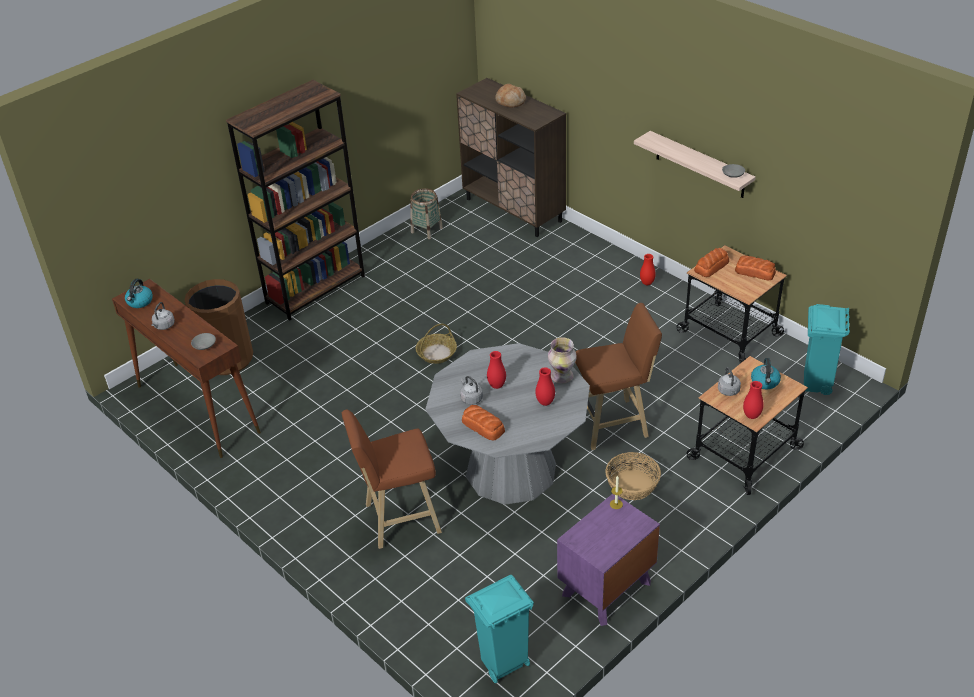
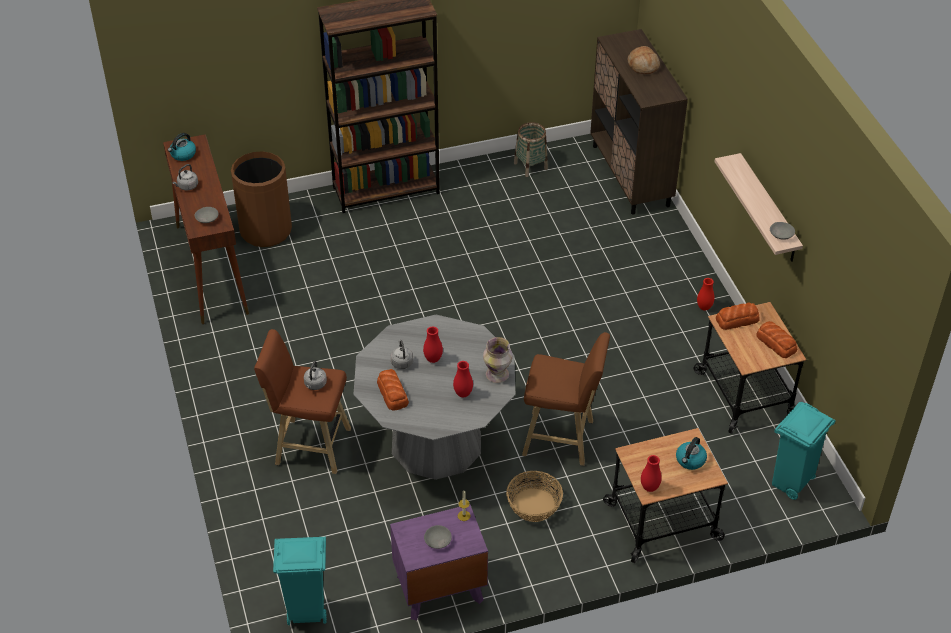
camera: 25 degrees right, 5 degrees up
basket [416,324,457,364] -> none
grey kettle [718,367,741,396] -> grey kettle moved to [304,361,327,390]
none -> grey bowl [424,525,452,549]

